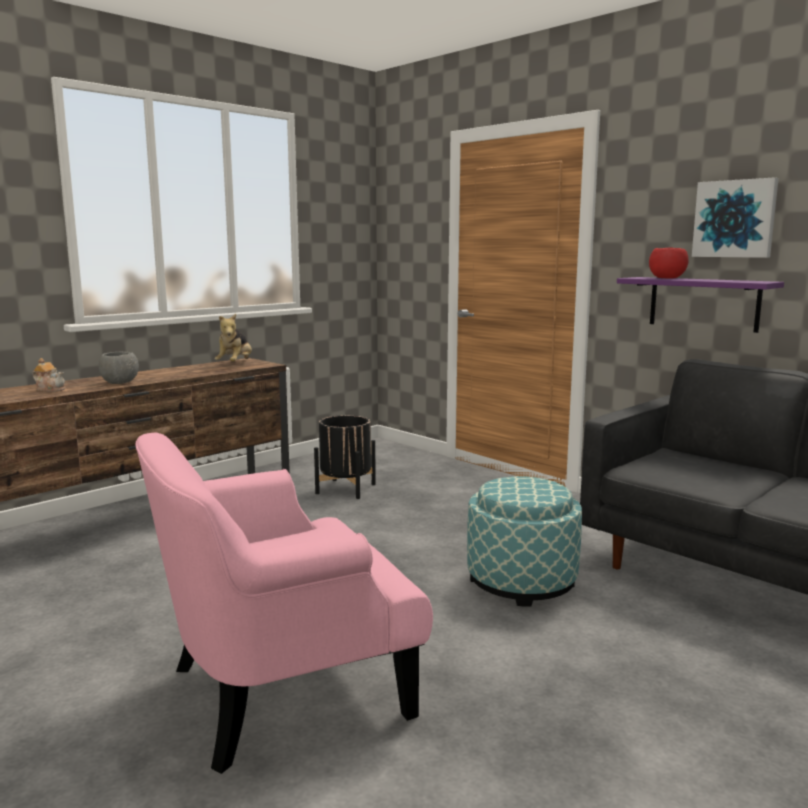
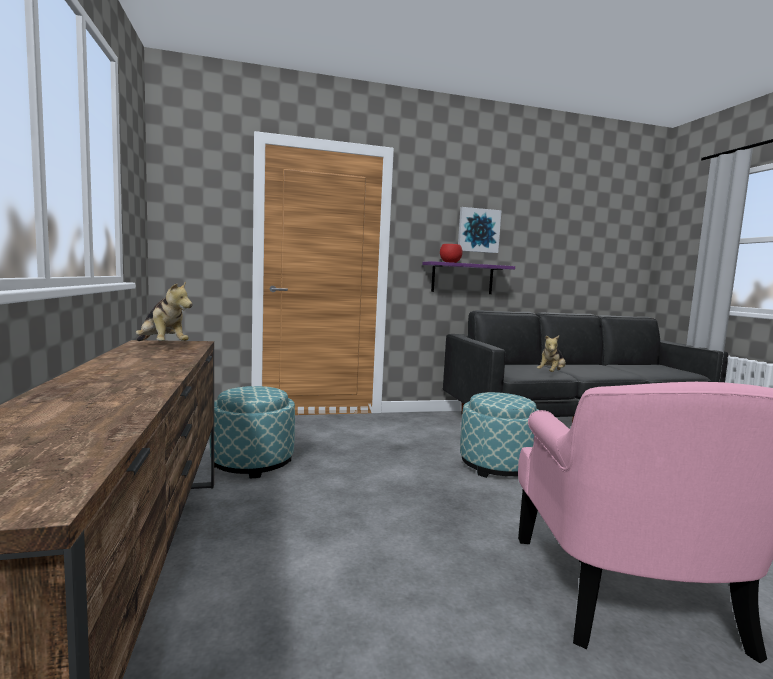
camera: 60 degrees left, 5 degrees down
teapot [32,358,65,392] -> none
grey bowl [99,352,139,384] -> none
black planter [314,415,376,499] -> ottoman [209,386,295,478]
none -> plush toy [537,335,566,372]

